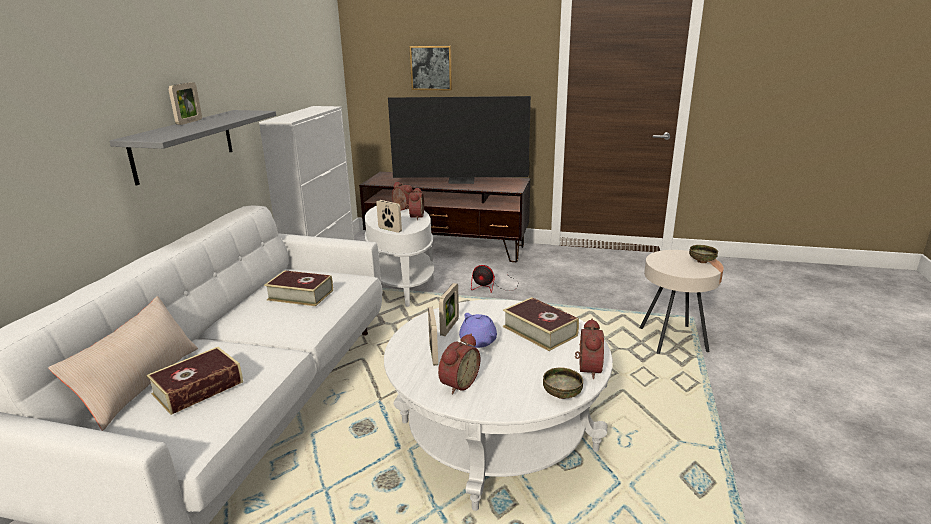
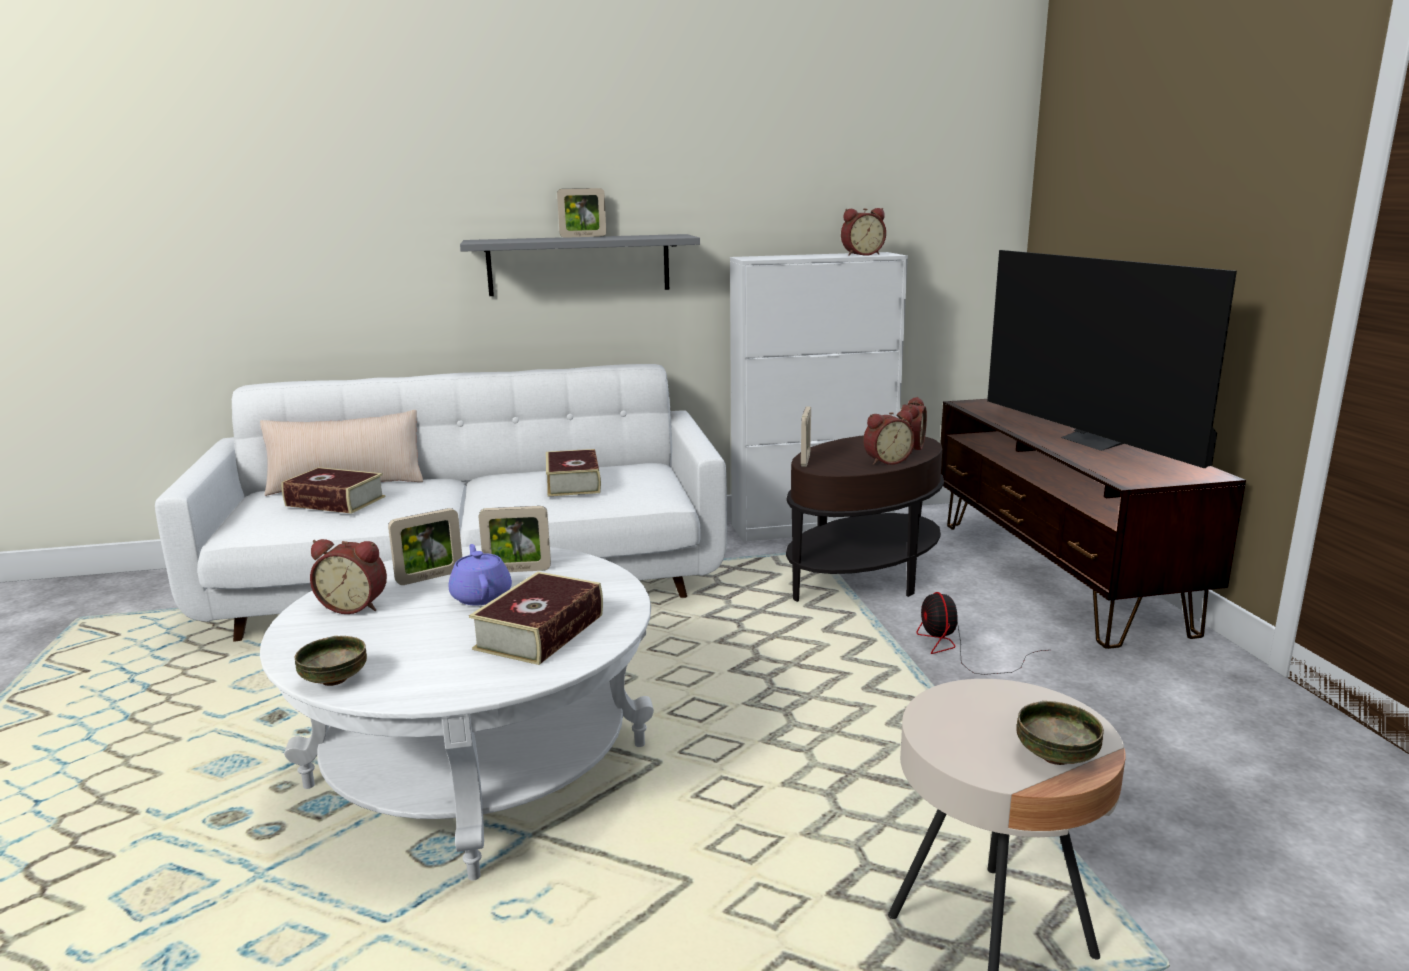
camera: 65 degrees right, 5 degrees down
white side table [365,206,434,307] -> brown side table [786,435,944,602]
picture [409,46,452,91] -> none
purple teapot [459,313,497,348] -> purple teapot turned 120 degrees clockwise [449,544,512,606]
alarm clock [575,318,604,379] -> alarm clock moved to [841,208,886,256]

